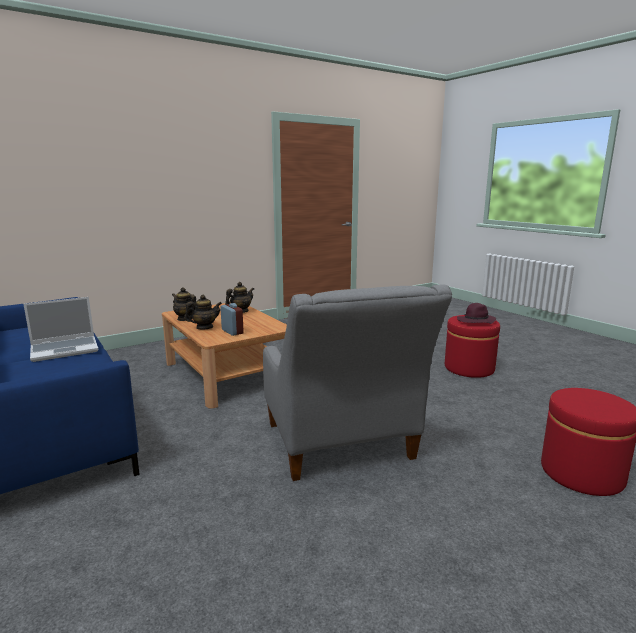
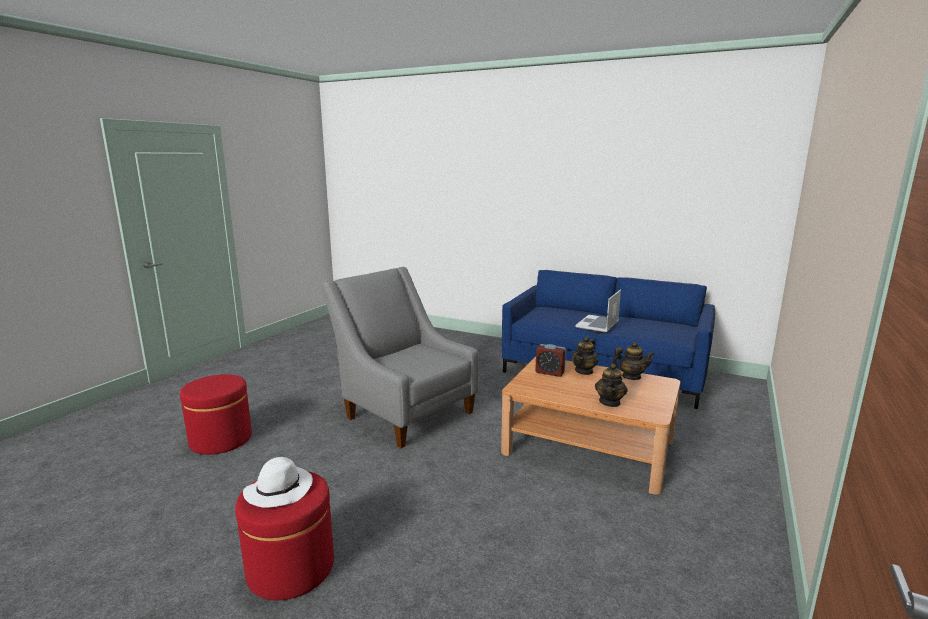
camera: 150 degrees right, 0 degrees up
purple hat [457,303,496,324] -> white hat [243,457,313,507]

